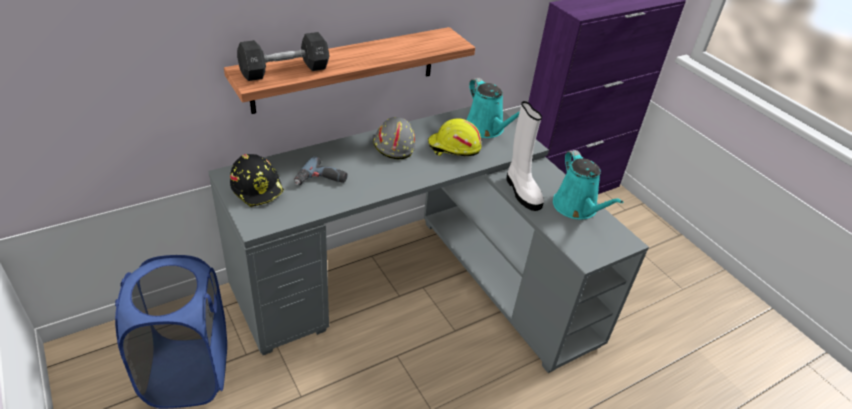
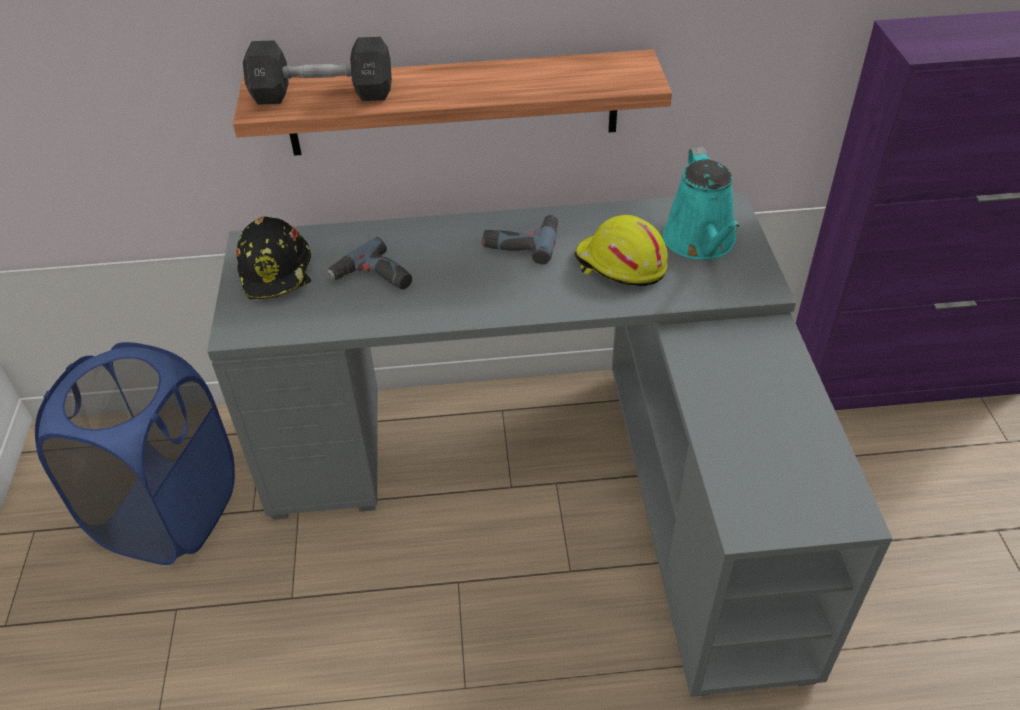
camera: 30 degrees right, 5 degrees up
grey hard hat [373,117,416,159] -> power drill [482,215,558,264]
white boot [506,101,544,211] -> none
turquoise watering can [553,150,623,220] -> none

